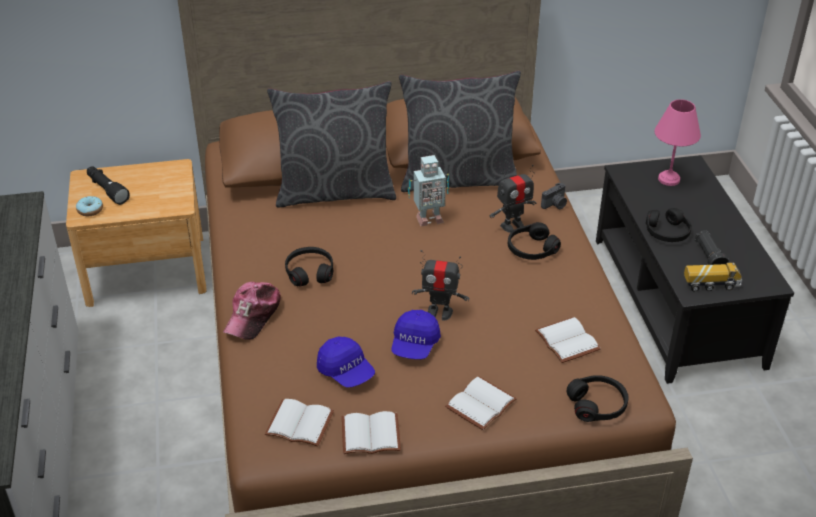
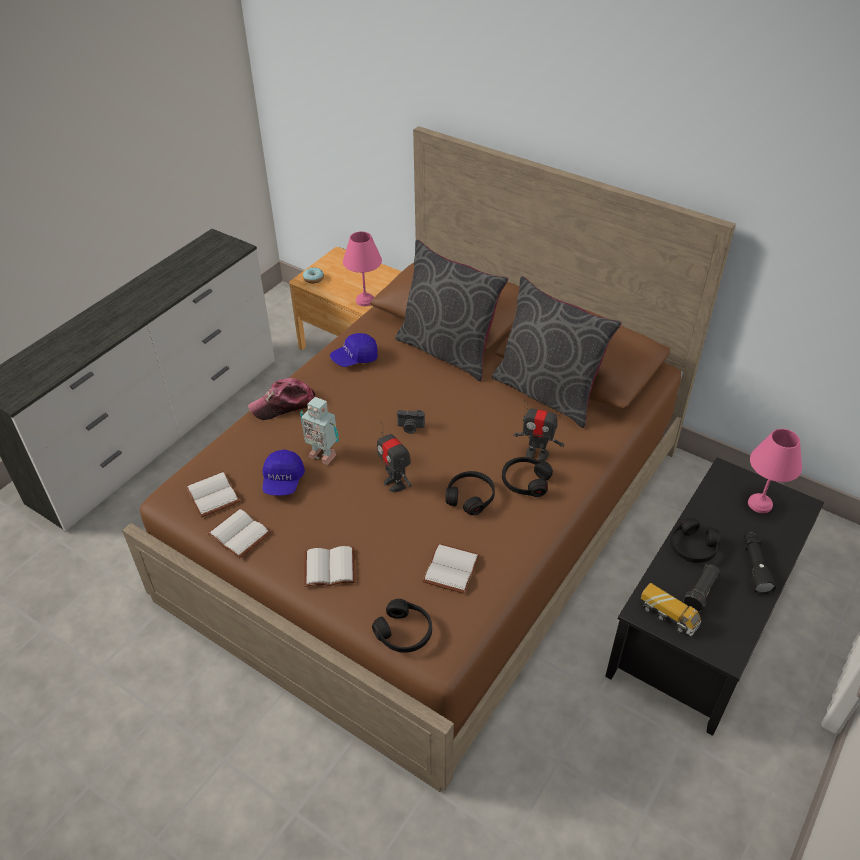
camera: 45 degrees right, 5 degrees up
black flashlight [87,166,130,205] -> black flashlight moved to [744,530,776,595]
black headphones [285,247,333,286] -> black headphones moved to [445,471,495,515]
blue cap [392,310,441,359] -> blue cap moved to [330,333,378,367]
toy robot [408,155,449,226] -> toy robot moved to [300,397,339,465]
camera [541,183,567,209] -> camera moved to [397,410,425,434]
none -> pink table lamp [343,231,382,306]

